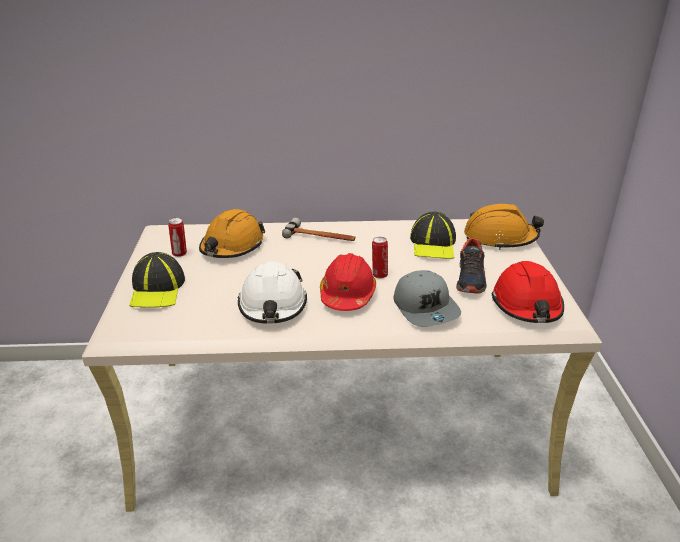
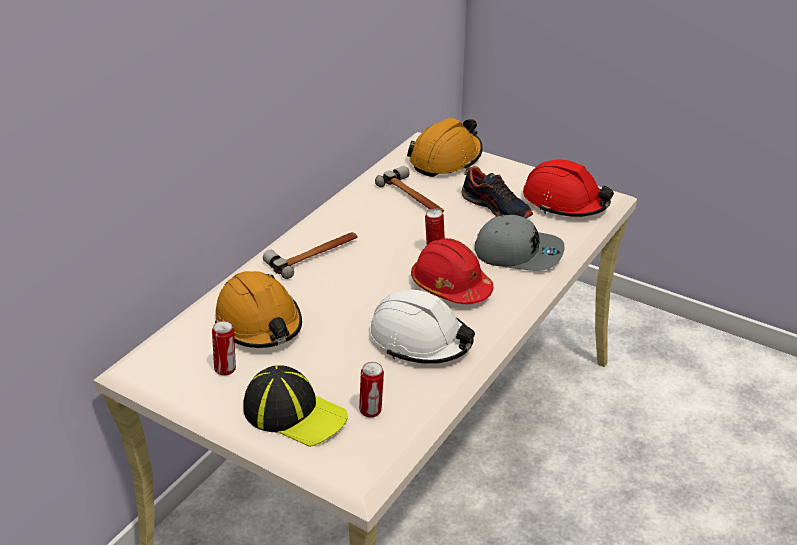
camera: 55 degrees left, 5 degrees up
cap [410,212,456,259] -> hammer [375,166,444,213]
none -> can [359,362,384,418]

